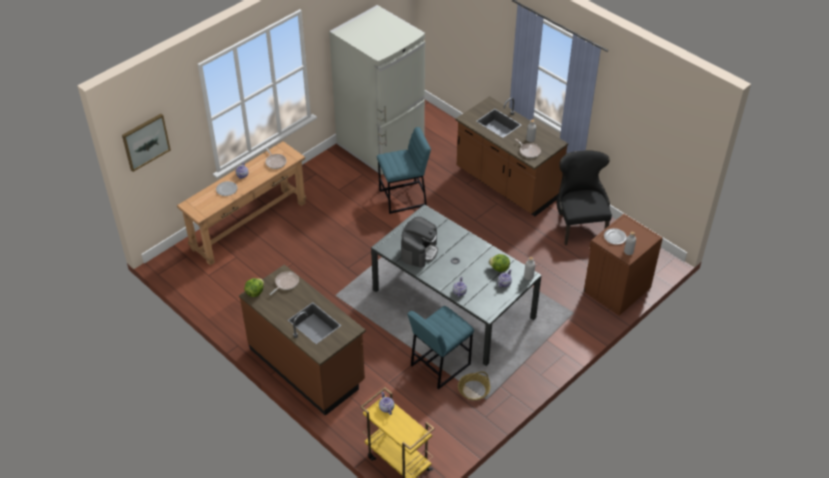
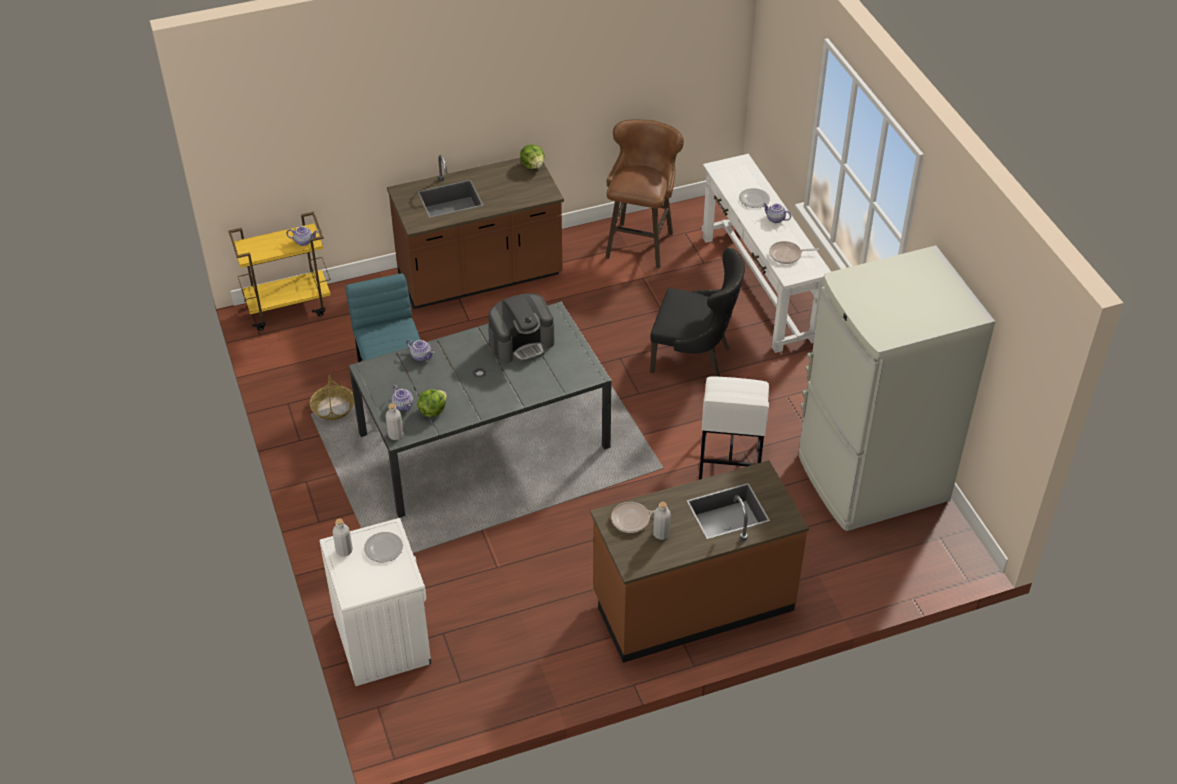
camera: 115 degrees right, 0 degrees up
picture [122,114,171,172] -> none
brown console table [177,141,306,265] -> white console table [701,154,831,353]
frying pan [269,271,299,295] -> none
blue stool [377,127,431,214] -> white stool [699,376,769,480]
coffee machine [401,217,438,268] -> coffee machine turned 75 degrees counterclockwise [488,294,555,364]
black chair [557,150,612,245] -> black chair moved to [650,247,745,377]
brown washing machine [584,214,663,316] -> white washing machine [319,518,431,686]
none -> brown stool [605,119,684,269]

